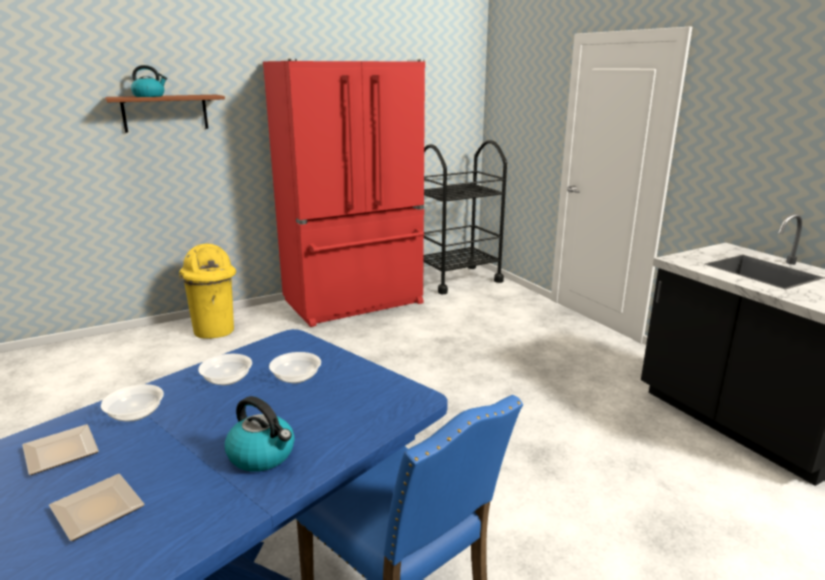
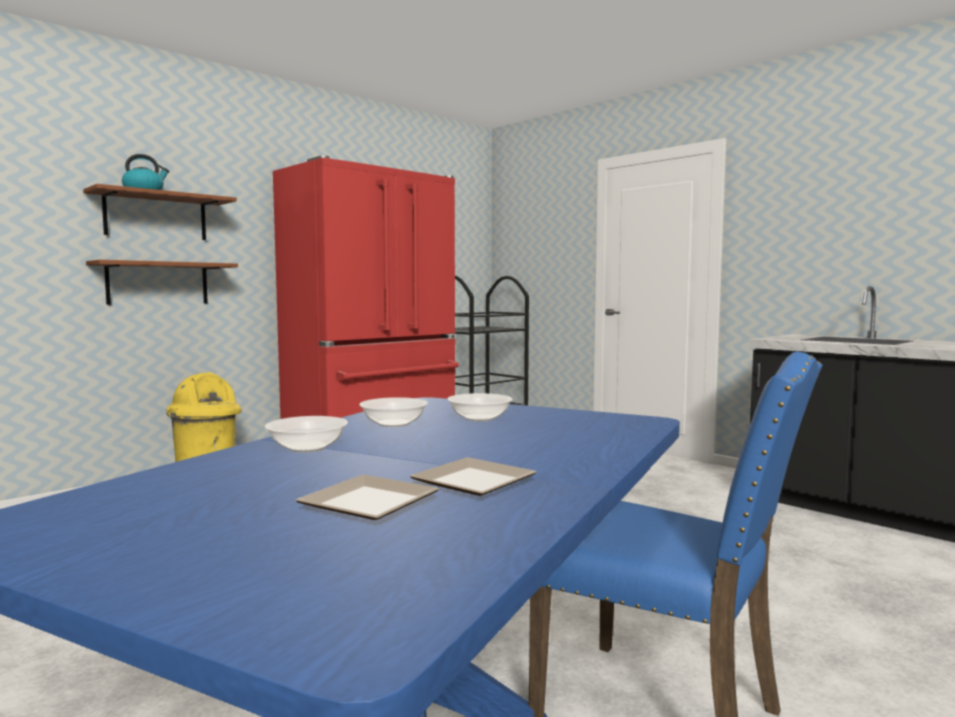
camera: 15 degrees left, 15 degrees down
plate [22,424,99,475] -> plate moved to [410,457,537,496]
kettle [225,396,295,472] -> none
none -> brown shelf [86,260,238,305]

